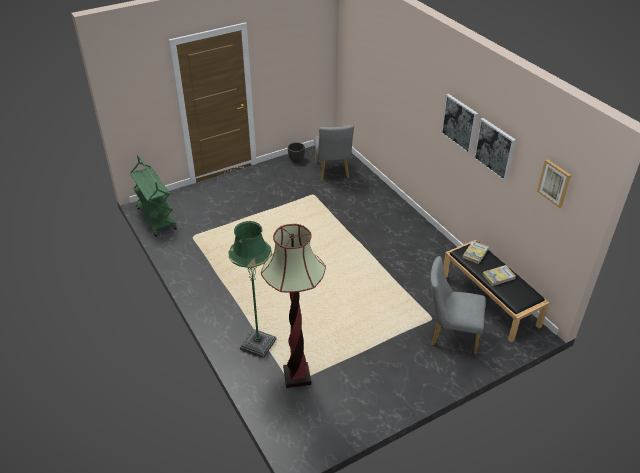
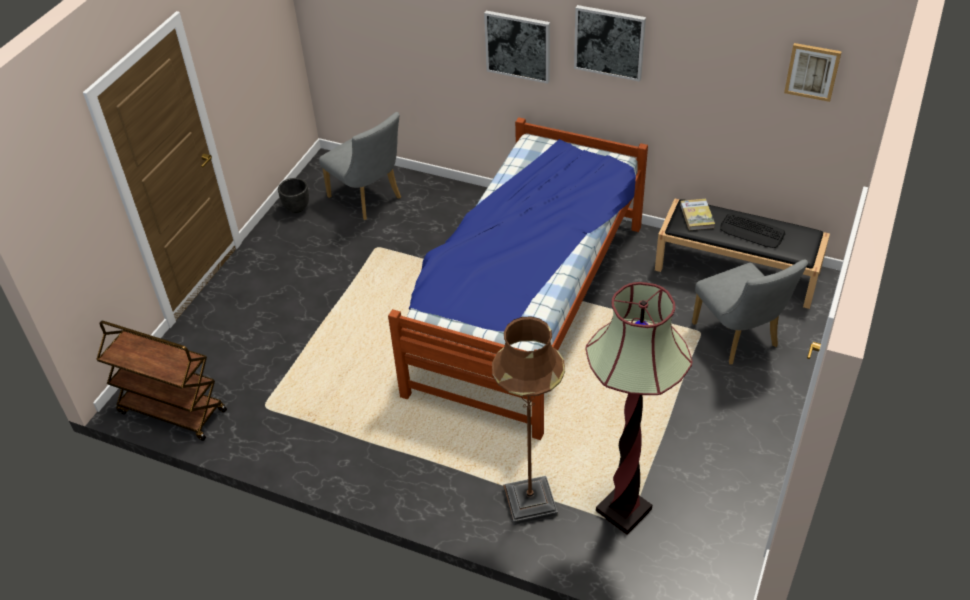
camera: 35 degrees left, 5 degrees up
green cart [130,155,177,237] -> brown cart [96,321,227,441]
green floor lamp [228,221,277,359] -> brown floor lamp [492,317,565,525]
grey chair [430,256,486,354] -> grey chair turned 90 degrees counterclockwise [692,259,808,364]
picture [474,118,516,181] -> picture moved to [484,11,550,84]
book [482,265,516,286] -> keyboard [720,213,785,248]
none -> bed [388,117,648,440]

